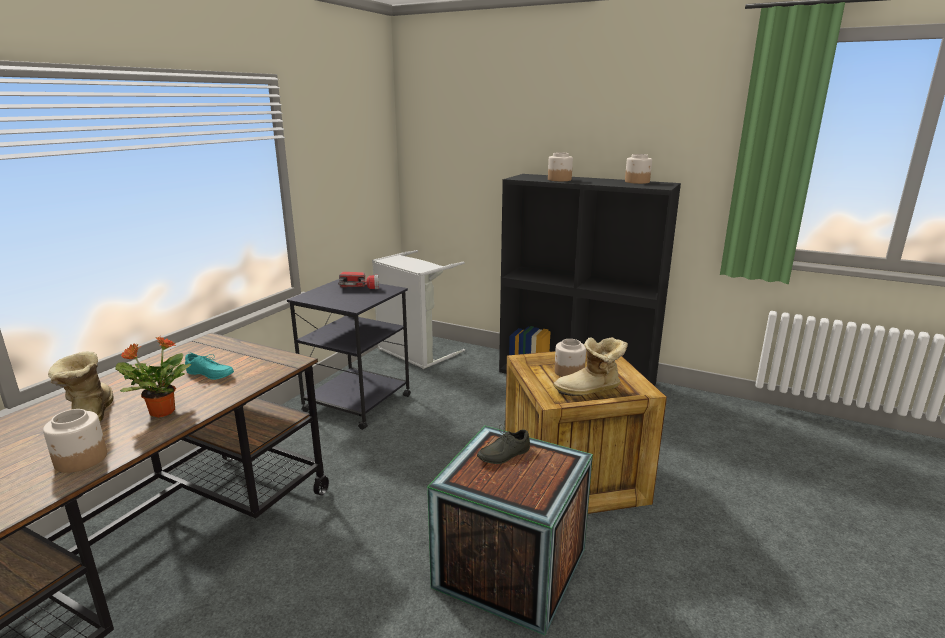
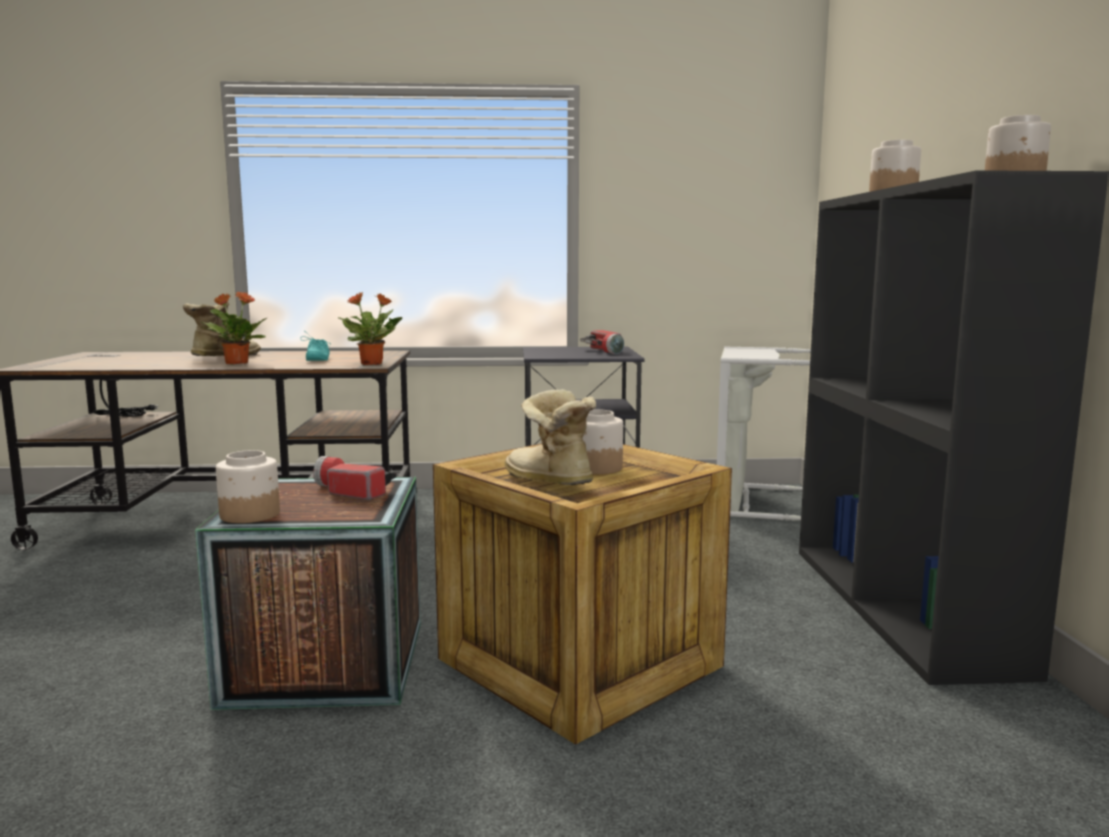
camera: 60 degrees right, 10 degrees down
jar [43,409,107,473] -> jar moved to [216,450,280,523]
grey shoe [477,421,530,464] -> flashlight [313,456,397,500]
none -> potted plant [338,293,402,365]

